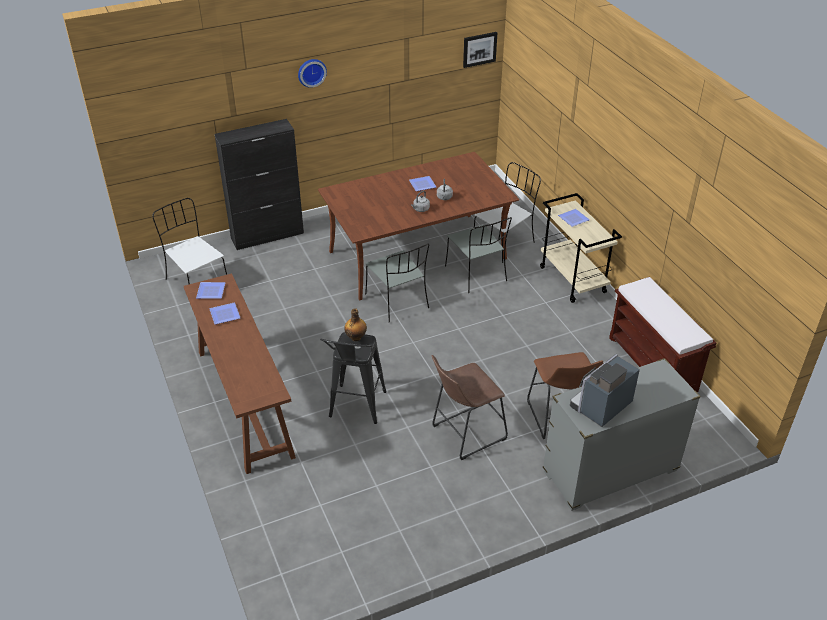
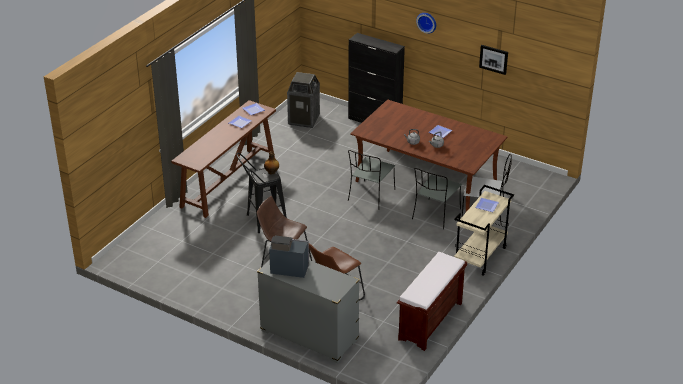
camera: 55 degrees right, 5 degrees down
white chair [152,198,227,284] -> trash can [287,72,320,128]
picture [463,32,497,68] -> picture moved to [479,45,508,75]

